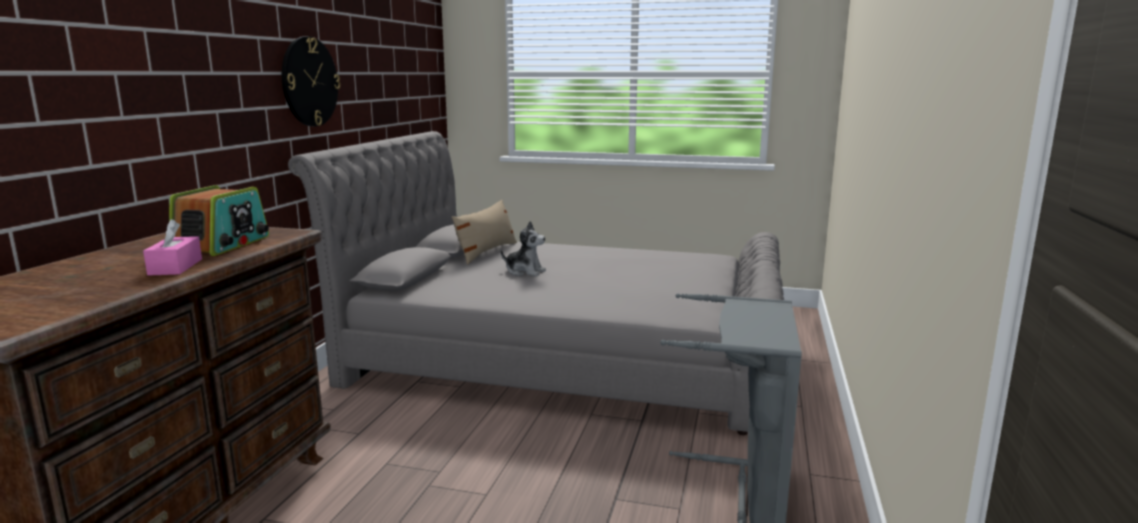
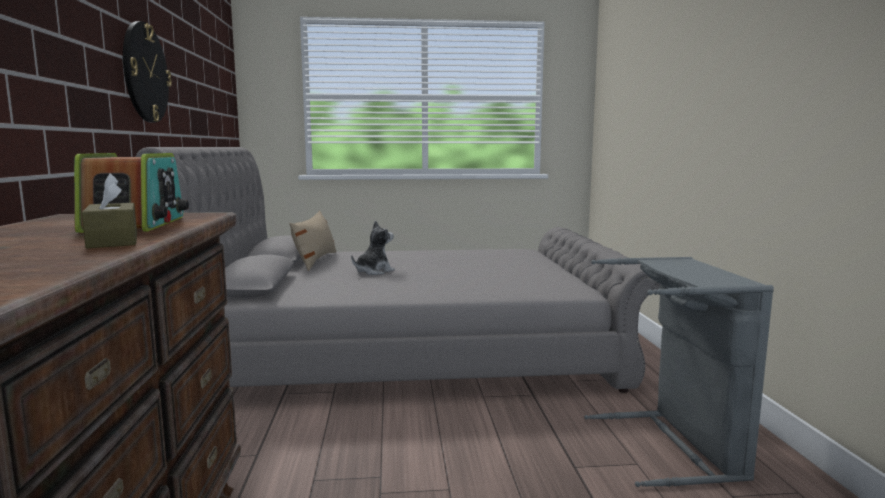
camera: 20 degrees left, 5 degrees down
pink tissue box [143,219,202,276] -> brown tissue box [82,173,137,248]
plush toy [501,221,546,276] -> plush toy turned 45 degrees counterclockwise [351,221,395,275]

